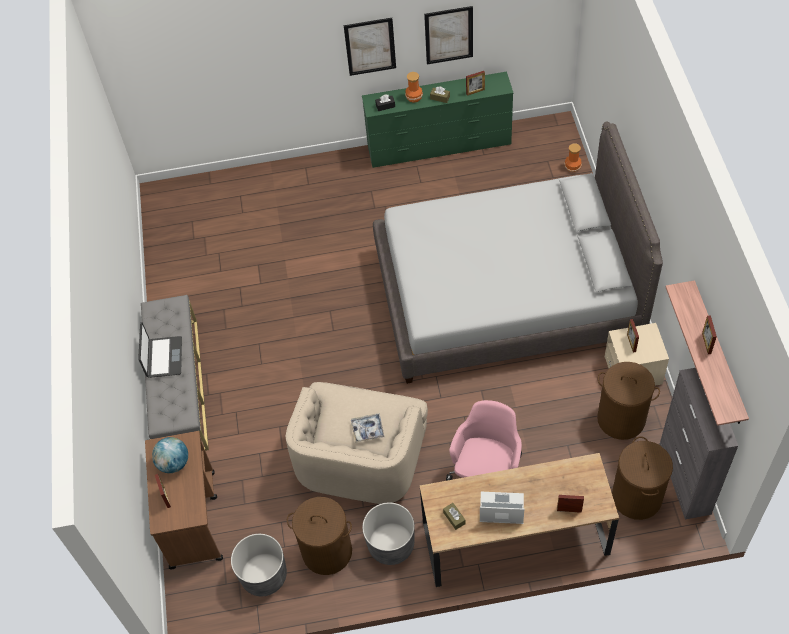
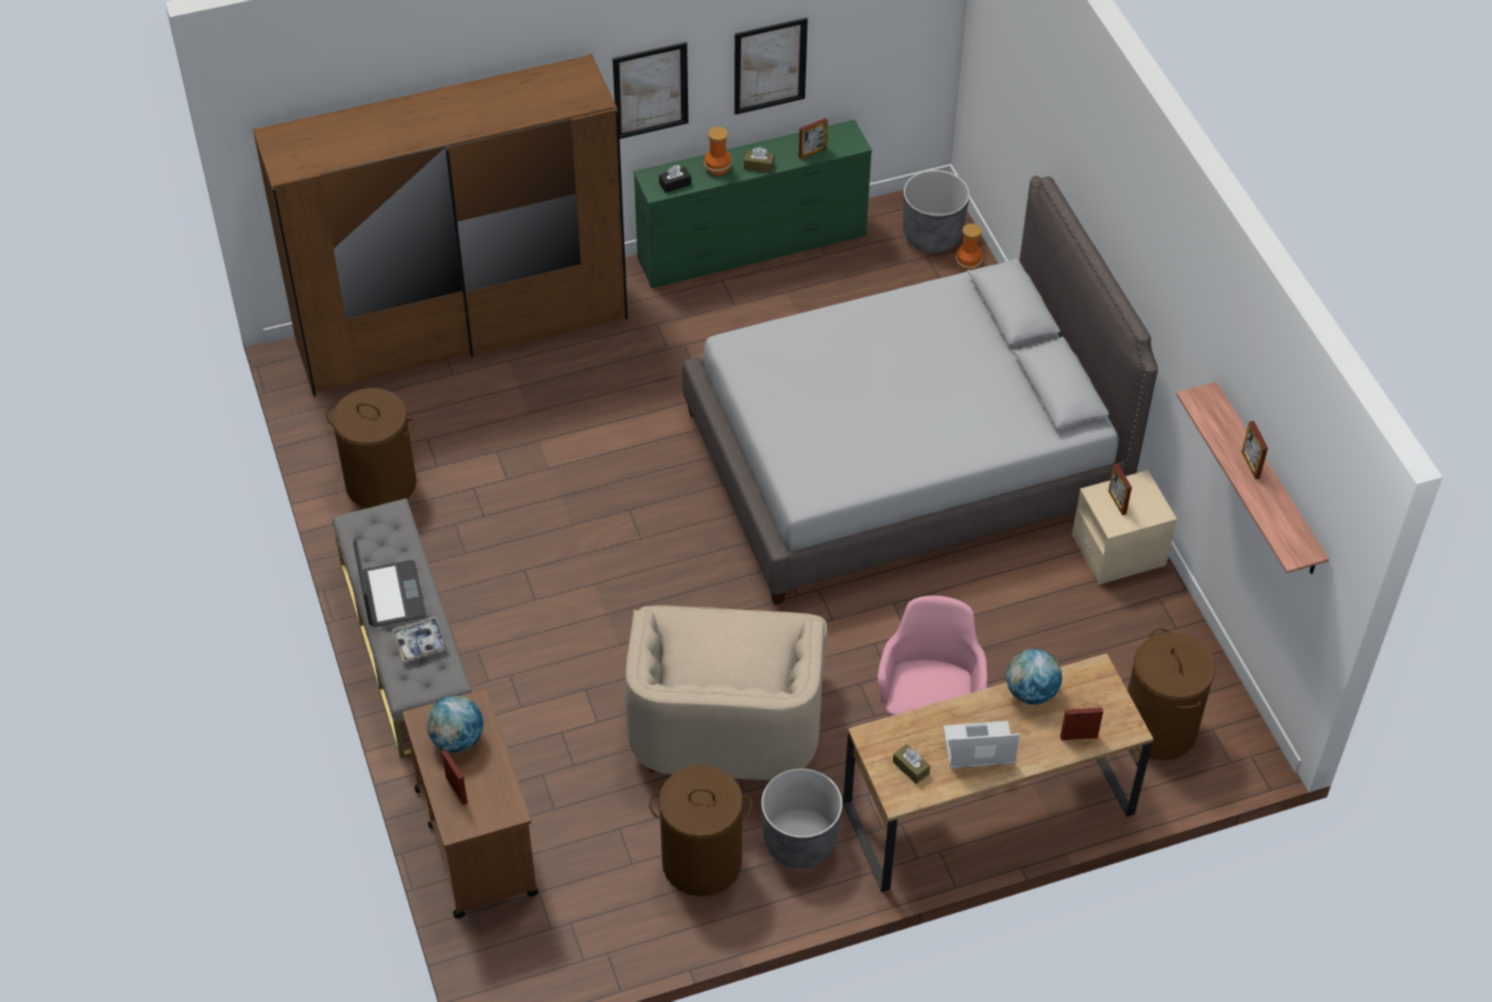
camera: 15 degrees left, 5 degrees down
grey planter [231,534,287,596] -> grey planter moved to [903,170,970,253]
tray [351,413,384,443] -> tray moved to [392,616,448,662]
brown laundry basket [597,362,660,440] -> brown laundry basket moved to [326,388,417,508]
grey cabinet [660,368,738,519] -> none
none -> brown wardrobe [253,54,628,397]
none -> globe [1006,649,1062,705]

